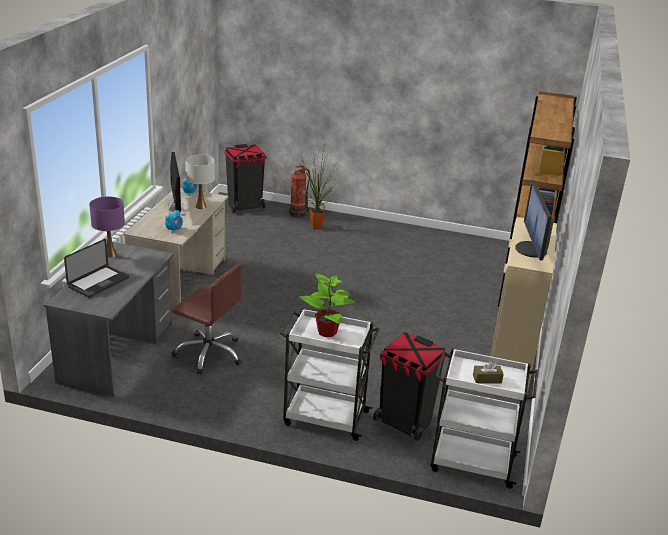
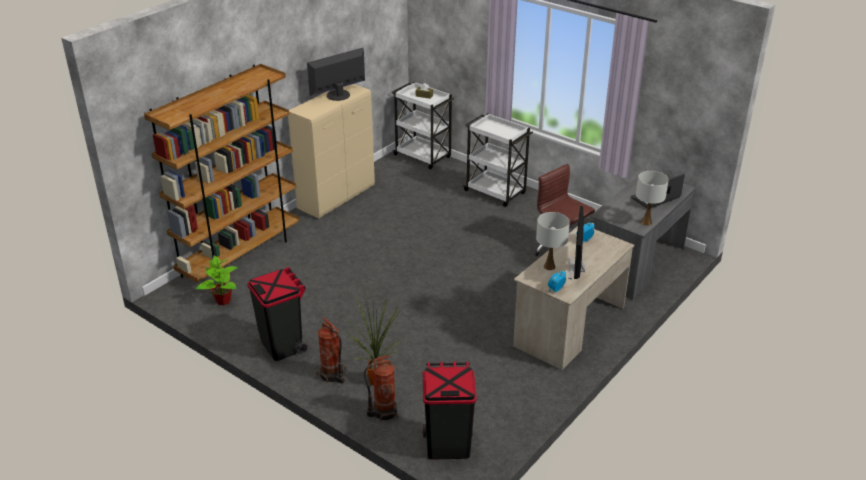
camera: 155 degrees left, 5 degrees up
purple table lamp [89,197,125,258] -> white table lamp [636,171,669,226]
potted plant [299,274,356,337] -> potted plant moved to [196,255,238,305]
black trash can [373,332,447,441] -> black trash can moved to [248,267,308,361]
monitor [515,180,554,261] -> monitor turned 150 degrees counterclockwise [307,48,365,101]
none -> fire extinguisher [316,318,346,384]

